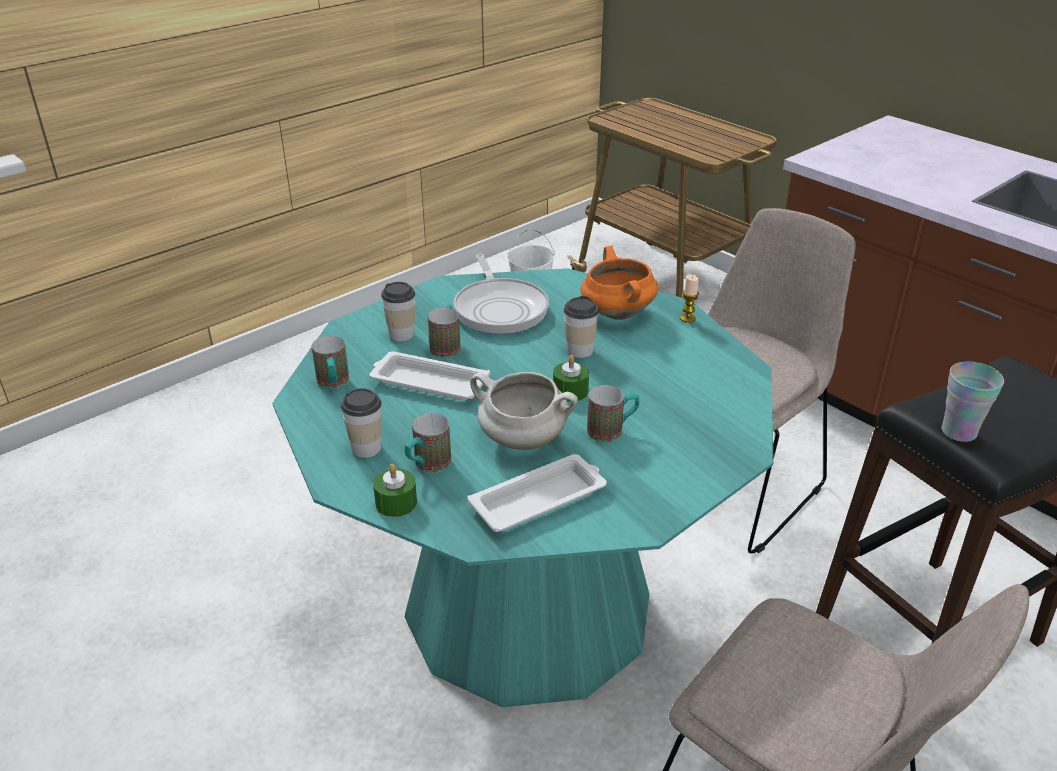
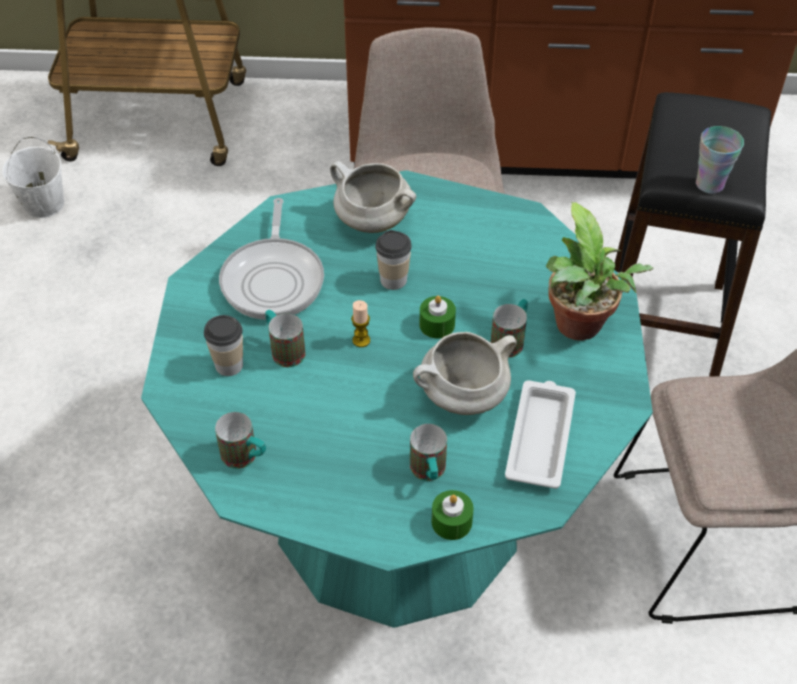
camera: 45 degrees left, 15 degrees up
cup [341,388,382,458] -> none
white tray [369,351,490,400] -> none
frying pan [453,254,549,334] -> frying pan turned 60 degrees clockwise [219,198,324,320]
orange cooking pot [581,246,658,320] -> white cooking pot [330,161,416,233]
candle [680,274,699,323] -> candle moved to [351,300,370,347]
none -> potted plant [546,201,654,341]

